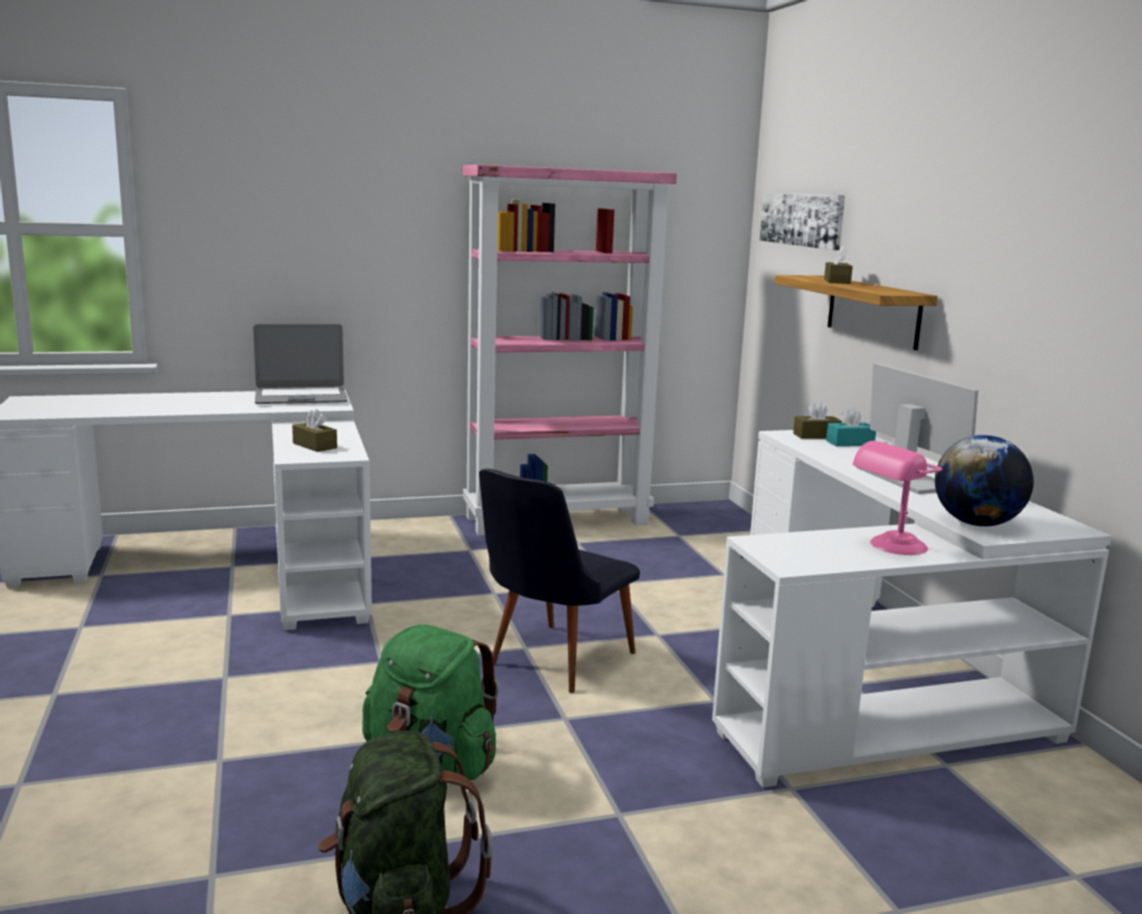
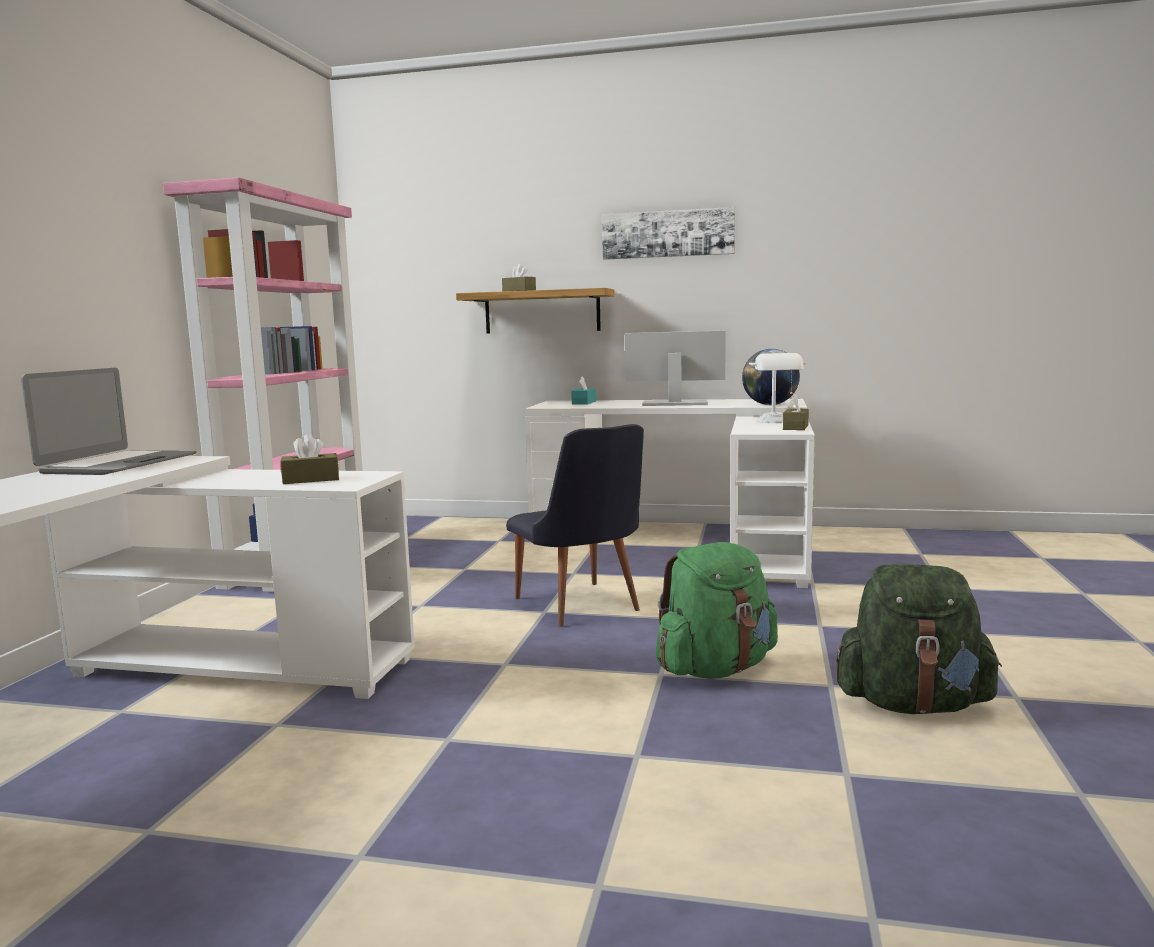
camera: 60 degrees left, 5 degrees down
picture [760,193,845,250] -> picture moved to [602,207,735,260]
brown tissue box [793,401,842,439] -> brown tissue box moved to [783,394,809,430]
pink table lamp [853,441,942,555] -> white table lamp [749,353,806,423]

